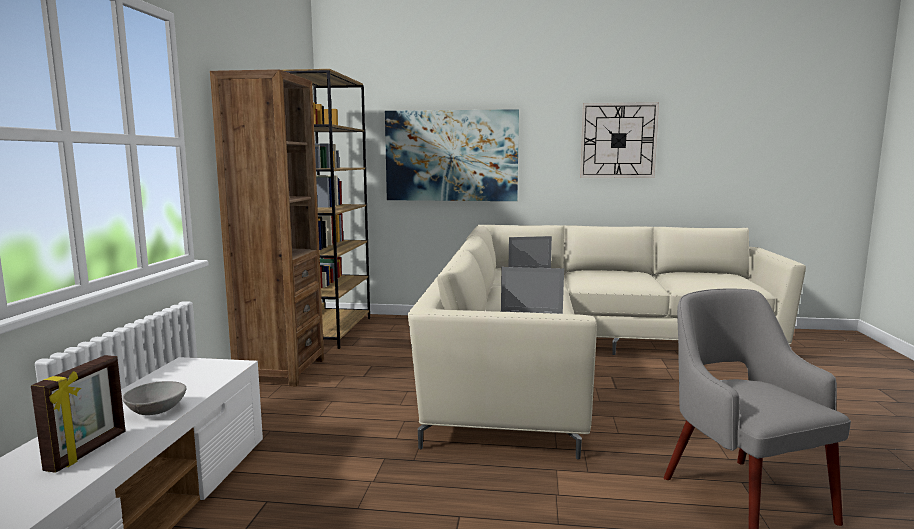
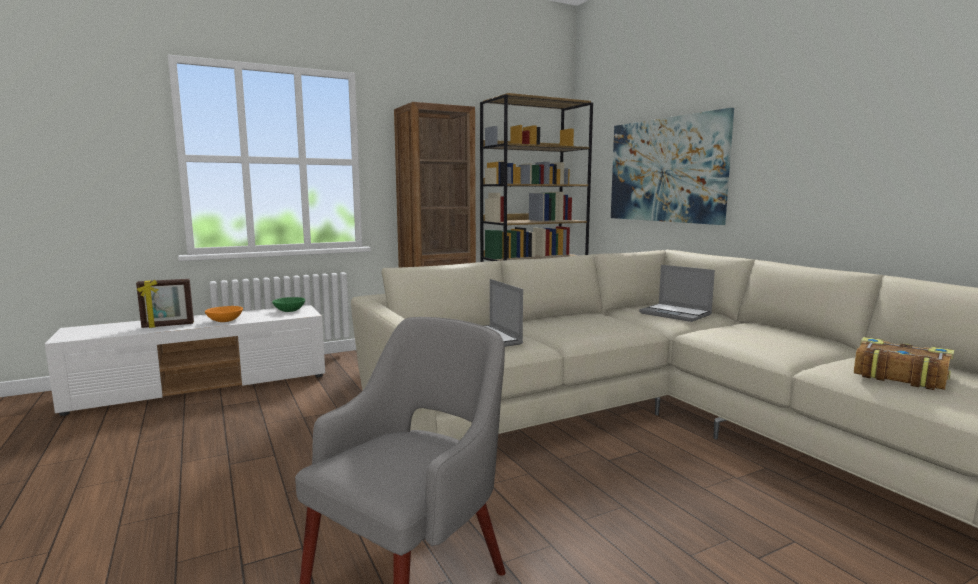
camera: 55 degrees right, 0 degrees up
grey bowl [122,381,186,415] -> orange bowl [205,306,243,322]
wall clock [580,102,659,178] -> none
none -> green bowl [272,297,305,312]
none -> book [854,337,954,390]

